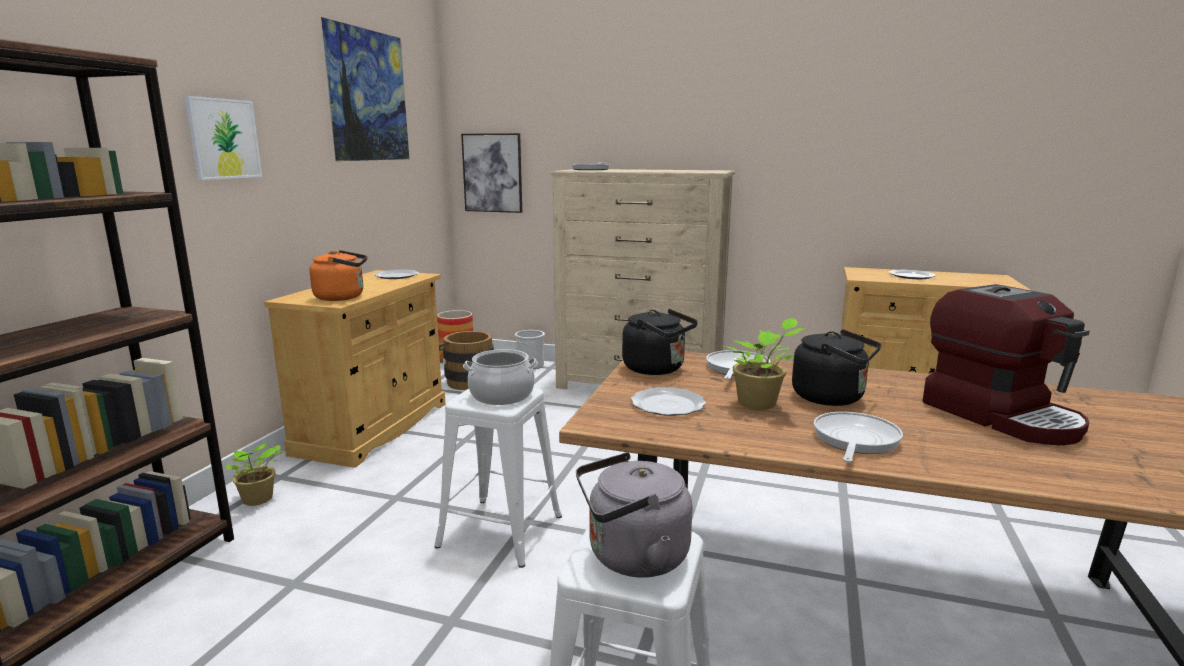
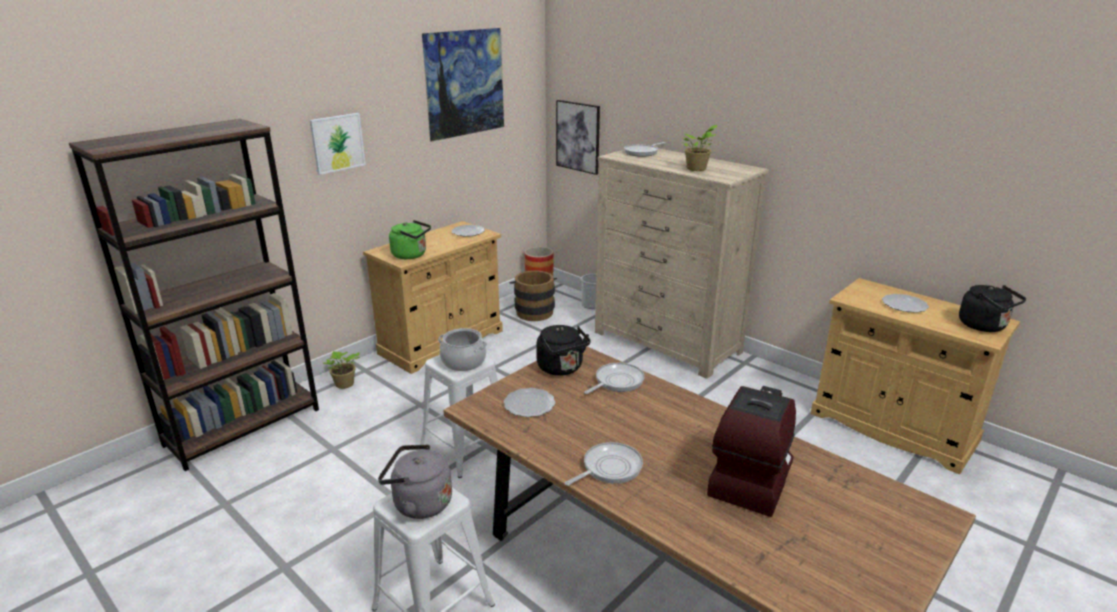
camera: 25 degrees right, 10 degrees up
orange kettle [309,250,367,301] -> green kettle [389,220,431,259]
potted plant [724,317,805,410] -> potted plant moved to [682,125,717,171]
black kettle [792,329,881,406] -> black kettle moved to [959,285,1026,332]
coffee machine [923,284,1090,445] -> coffee machine turned 150 degrees counterclockwise [707,386,796,517]

